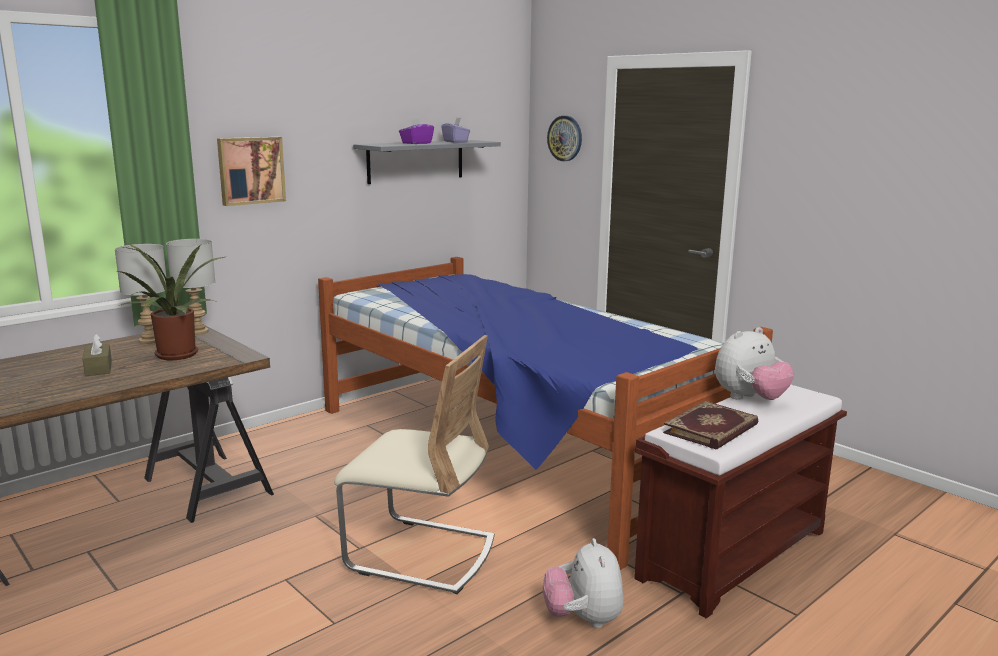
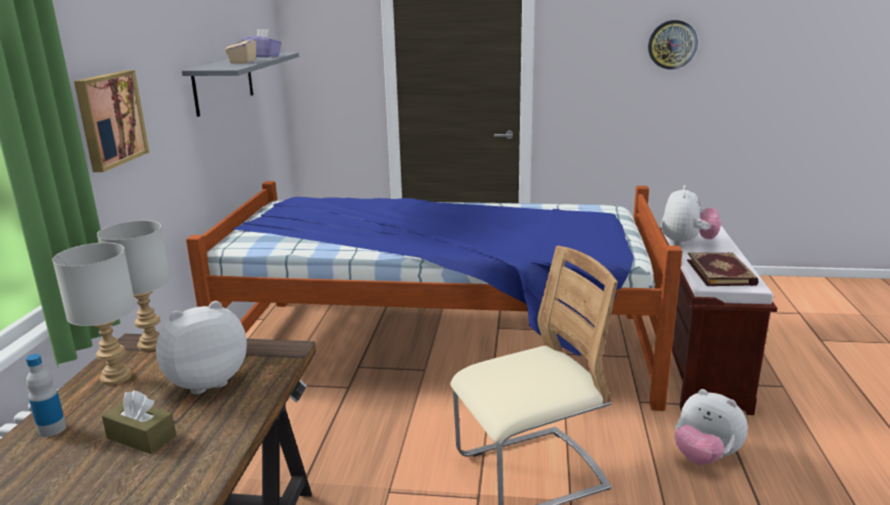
camera: 40 degrees left, 5 degrees up
potted plant [119,243,225,360] -> plush toy [156,301,247,394]
purple tissue box [399,118,434,144] -> beige tissue box [225,33,256,64]
wall clock [547,116,582,161] -> wall clock moved to [648,20,698,69]
none -> bottle [26,354,66,437]

